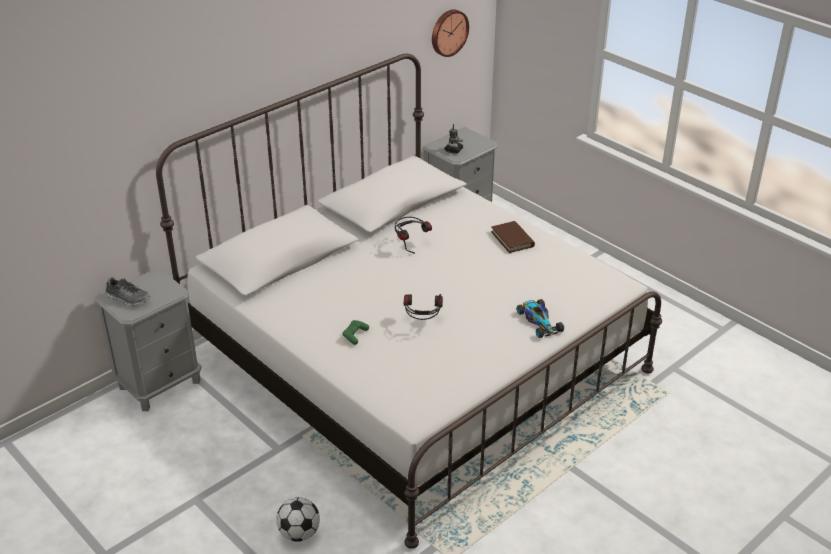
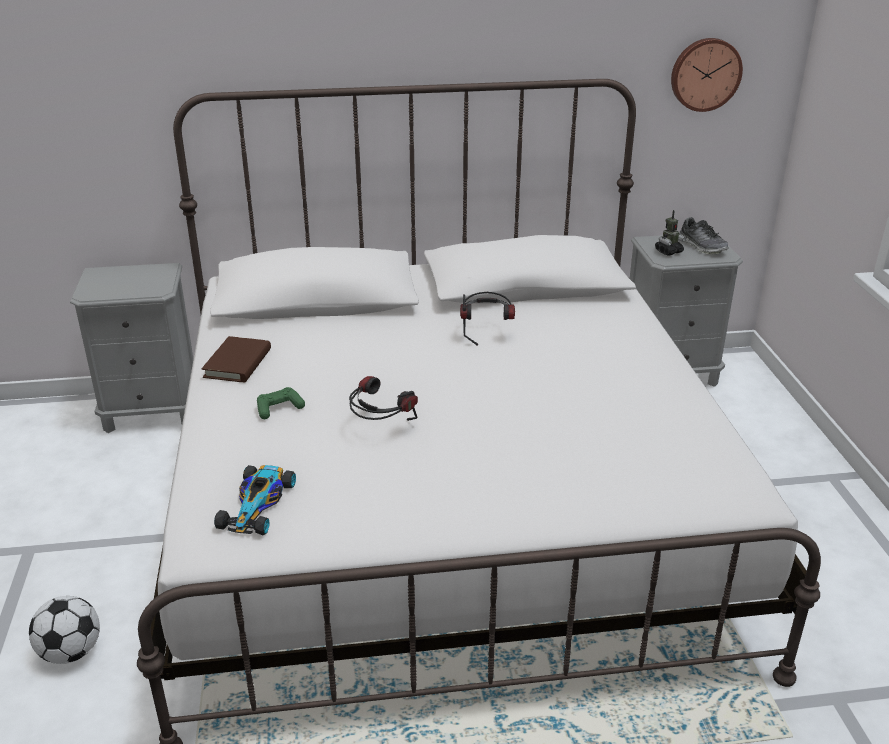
camera: 35 degrees right, 5 degrees down
shoe [105,277,150,307] -> shoe moved to [679,217,728,254]
brown book [491,221,535,253] -> brown book moved to [202,336,271,383]
toy car [516,299,564,338] -> toy car moved to [214,465,296,536]

